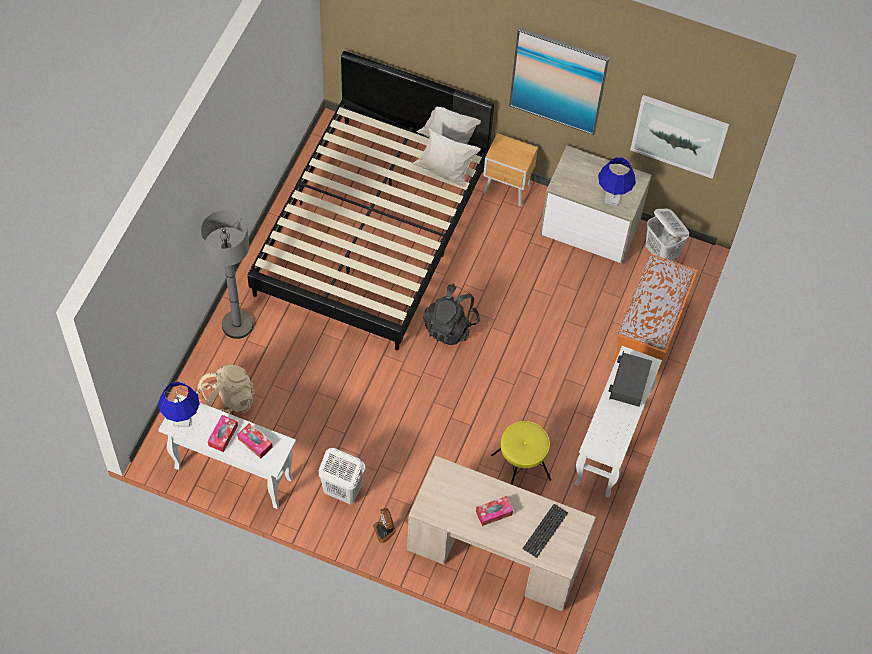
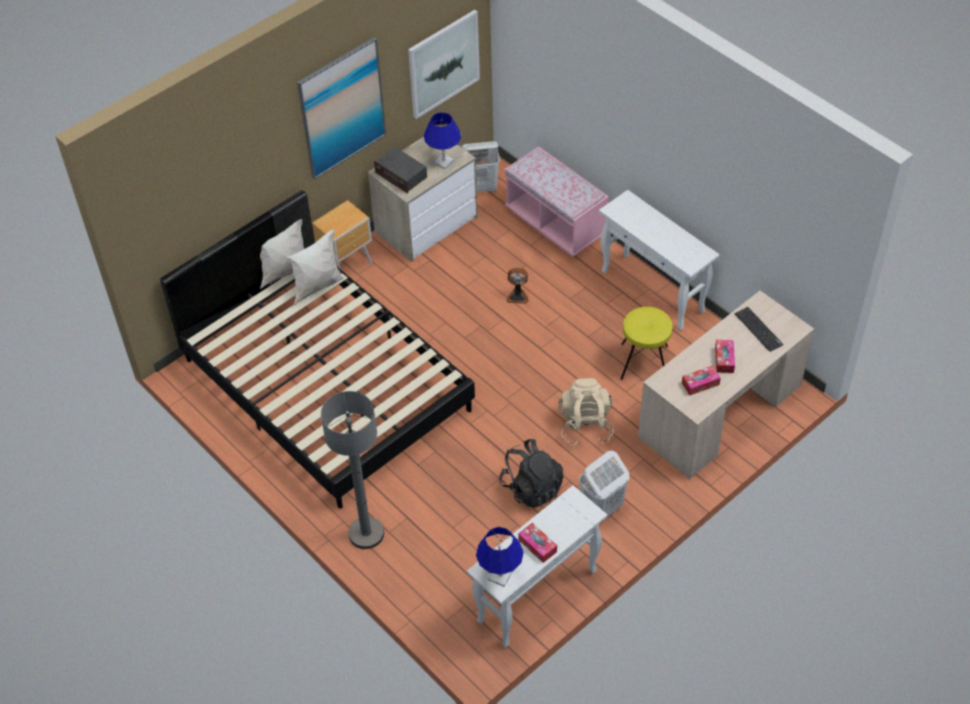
camera: 60 degrees left, 10 degrees down
beige backpack [196,364,255,414] -> beige backpack moved to [558,378,614,446]
tissue box [237,423,273,459] -> tissue box moved to [682,366,721,395]
fan [373,508,396,543] -> fan moved to [506,268,529,304]
black backpack [423,284,480,345] -> black backpack moved to [499,439,563,508]
radio [609,351,652,407] -> radio moved to [374,147,427,194]
orange bench [612,254,698,378] -> pink bench [504,146,609,257]

